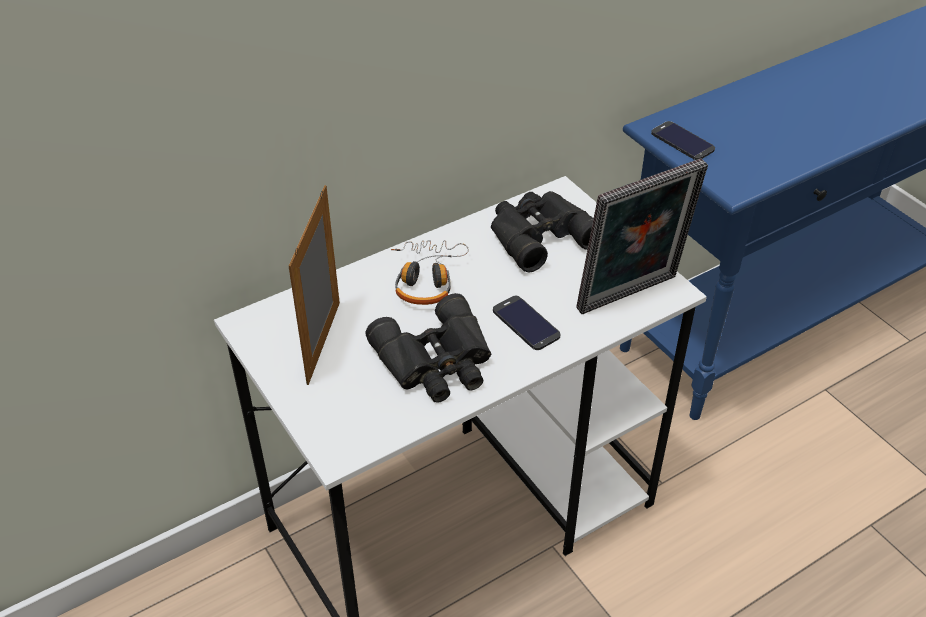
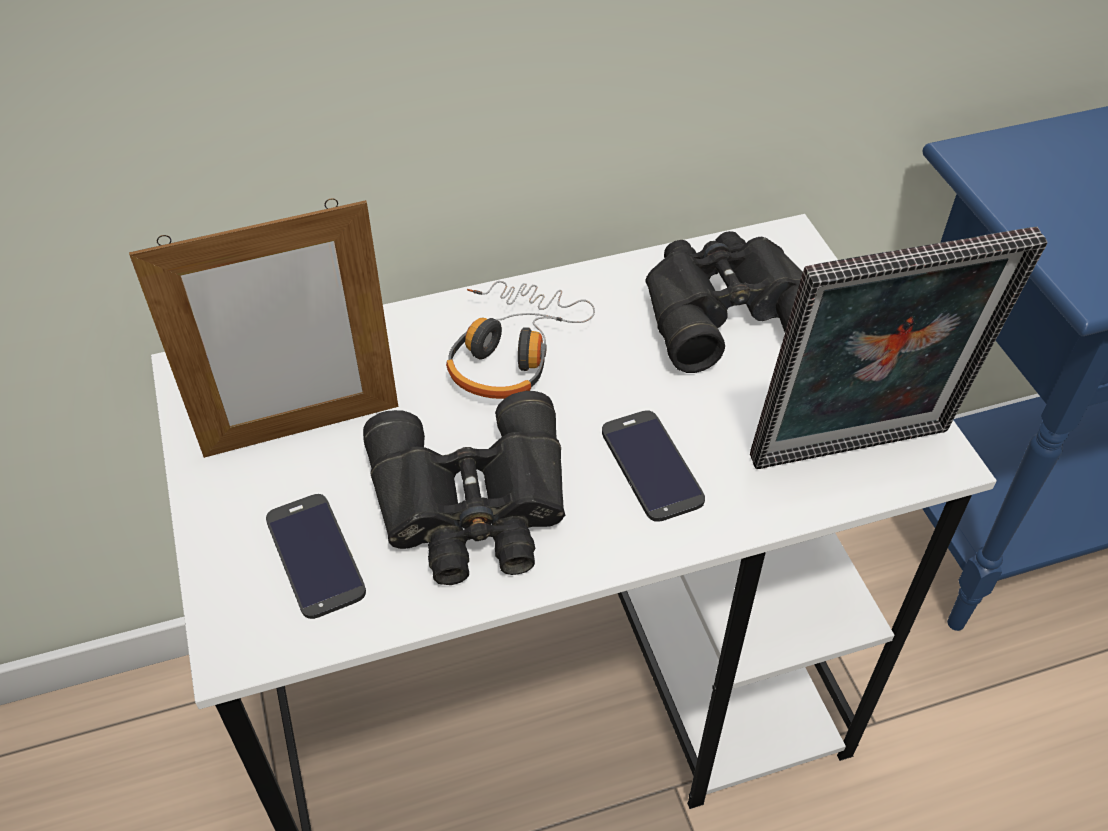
camera: 15 degrees right, 5 degrees up
picture frame [289,185,340,385] -> picture frame turned 135 degrees counterclockwise [129,198,398,458]
phone [651,121,715,160] -> phone moved to [266,494,366,619]

